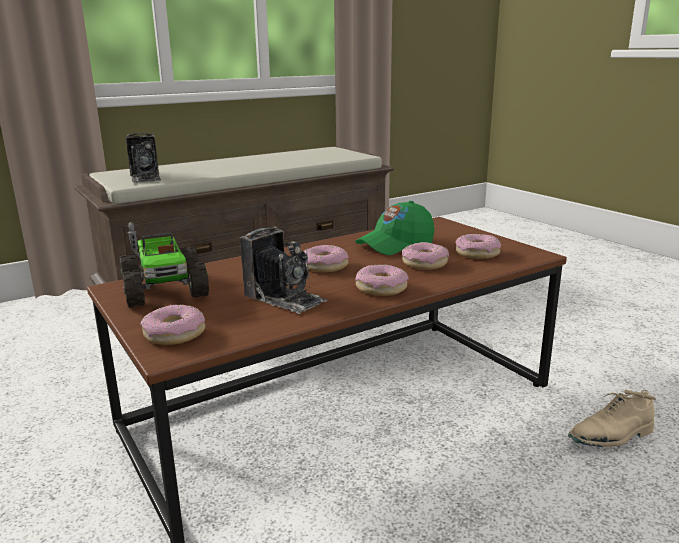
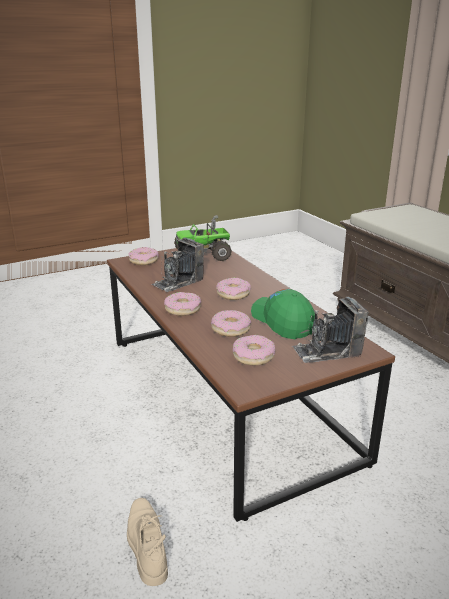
camera: 95 degrees right, 5 degrees up
camera [126,133,161,183] -> camera moved to [292,297,369,363]

